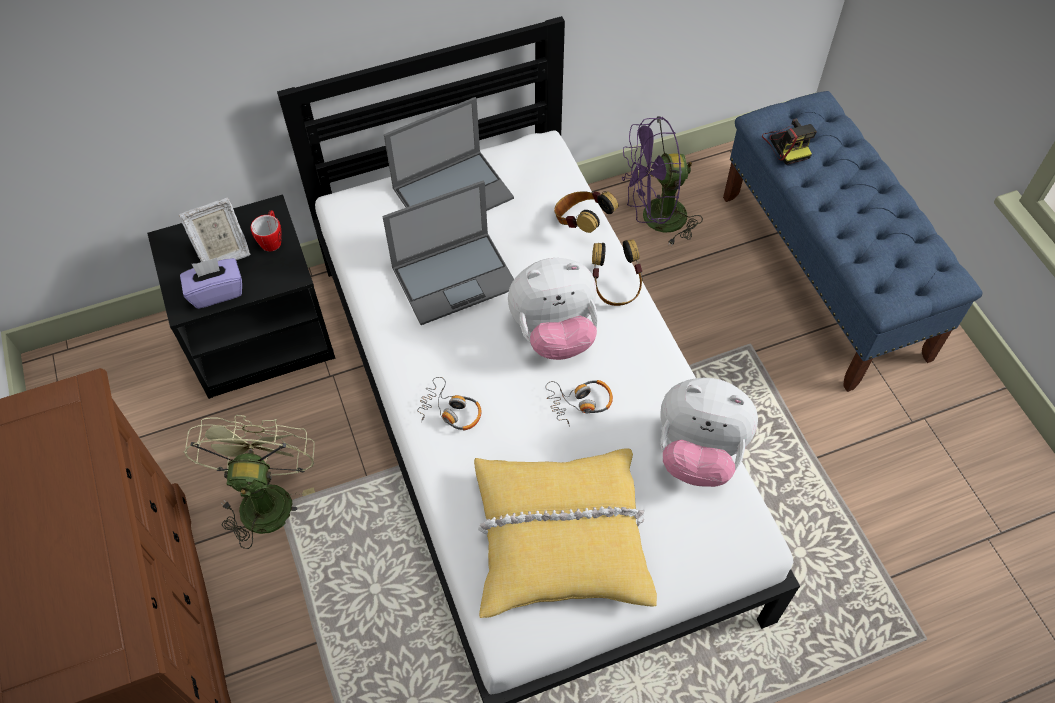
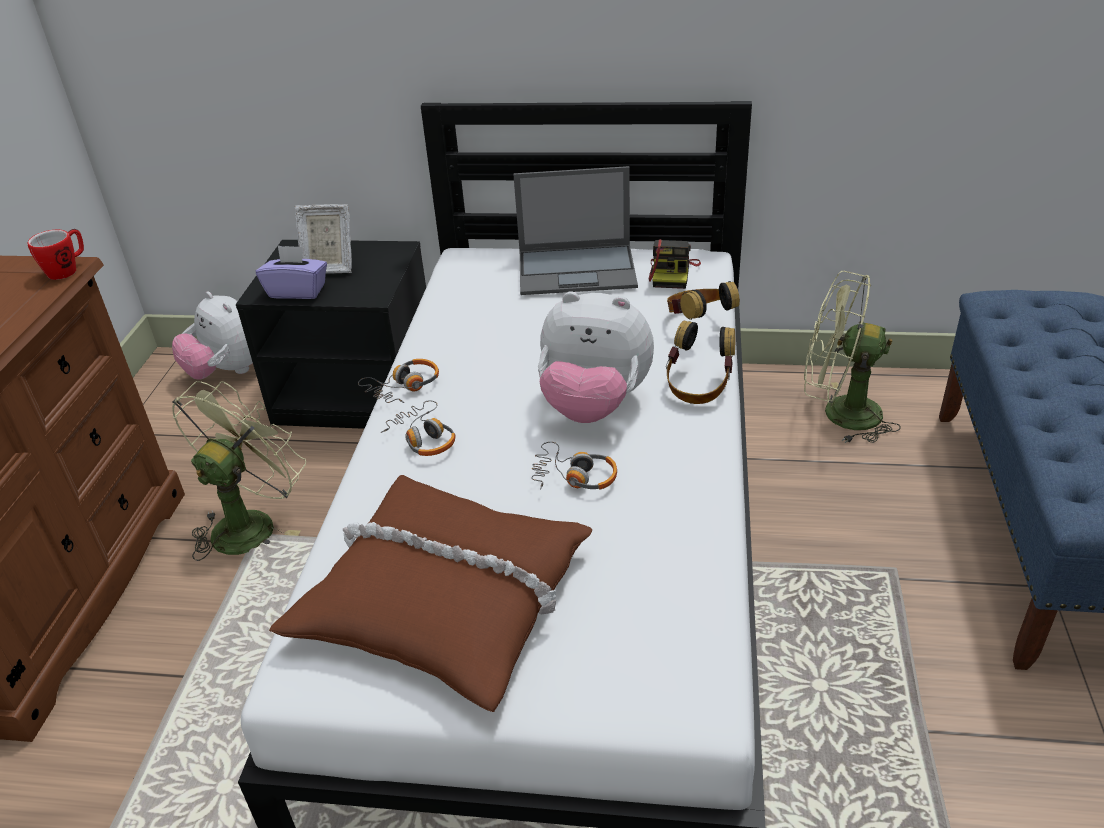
camera: 30 degrees right, 20 degrees down
mug [251,210,282,251] -> mug moved to [27,229,84,280]
laptop [382,180,514,325] -> none
yellow pillow [474,448,657,618] -> brown pillow [269,475,592,712]
purple fan [622,116,703,246] -> green fan [804,271,901,443]
plush toy [660,378,758,487] -> plush toy moved to [172,291,253,380]
camera [762,119,817,165] -> camera moved to [649,239,701,289]
none -> headphones [358,359,439,403]

